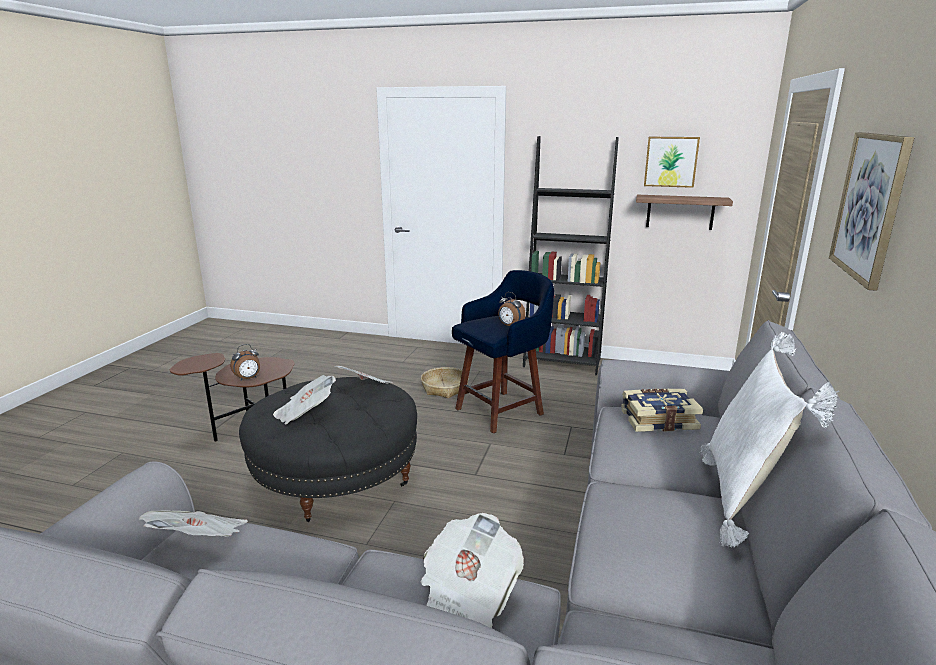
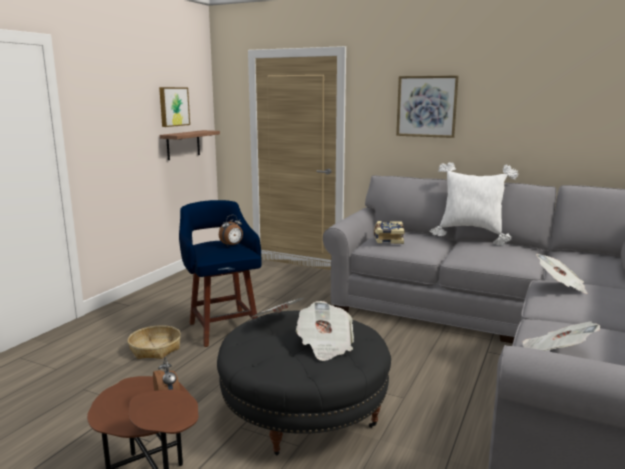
camera: 80 degrees left, 5 degrees down
black bookcase [523,136,619,375] -> none

